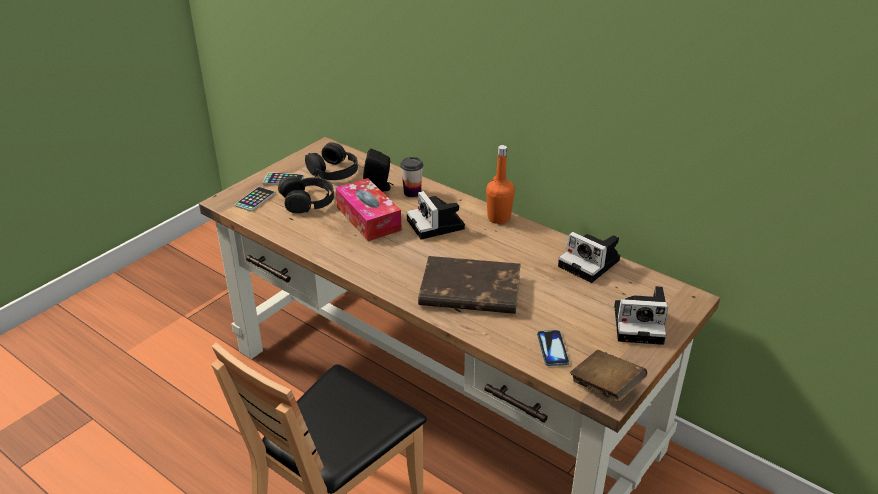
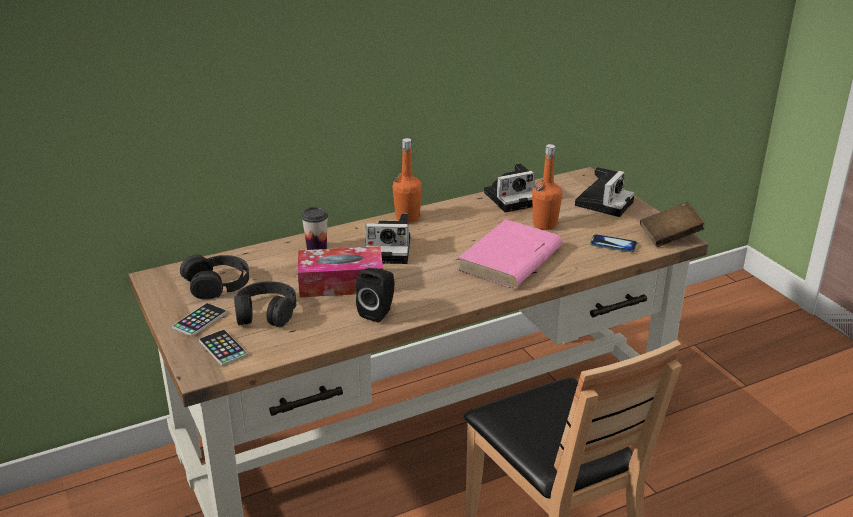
camera: 65 degrees left, 5 degrees down
black speaker [363,148,394,192] -> black speaker moved to [356,268,394,323]
brown book [418,256,521,314] -> pink book [458,219,562,289]
none -> orange bottle [532,144,562,230]

